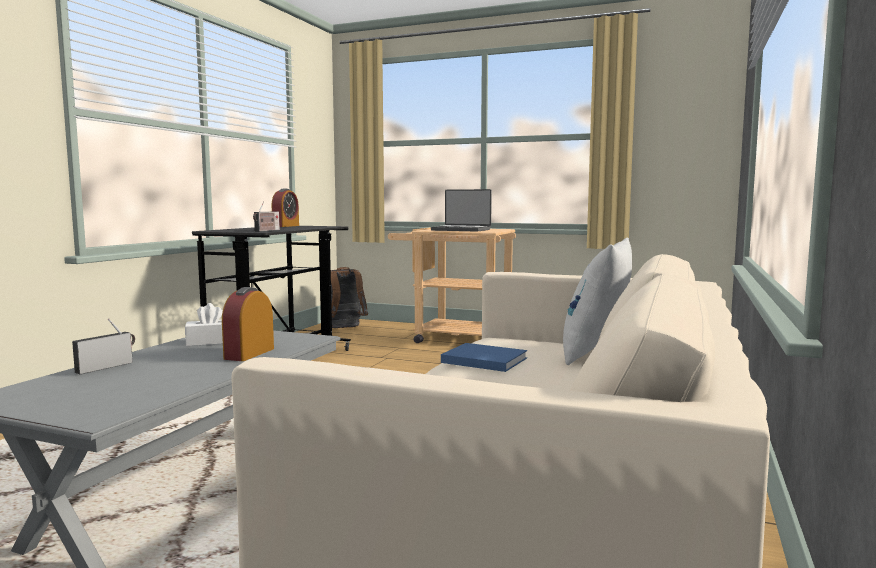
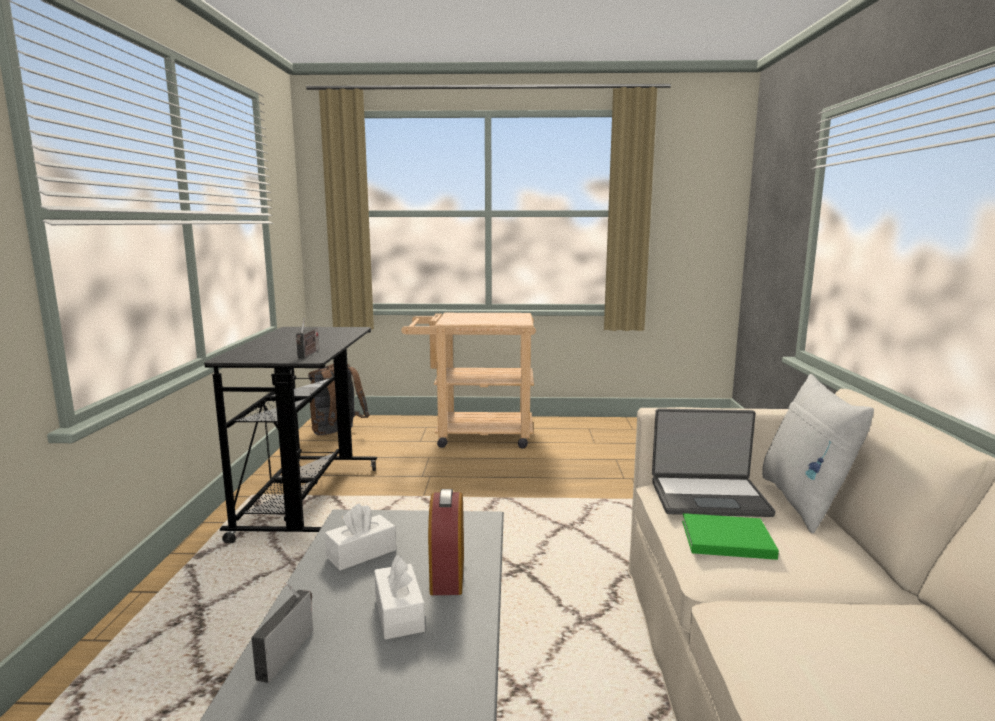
camera: 20 degrees left, 5 degrees up
alarm clock [272,189,299,227] -> none
laptop [431,189,492,232] -> laptop moved to [652,408,776,517]
blue book [441,343,527,372] -> green book [682,513,779,560]
none -> white tissue box [374,555,425,640]

